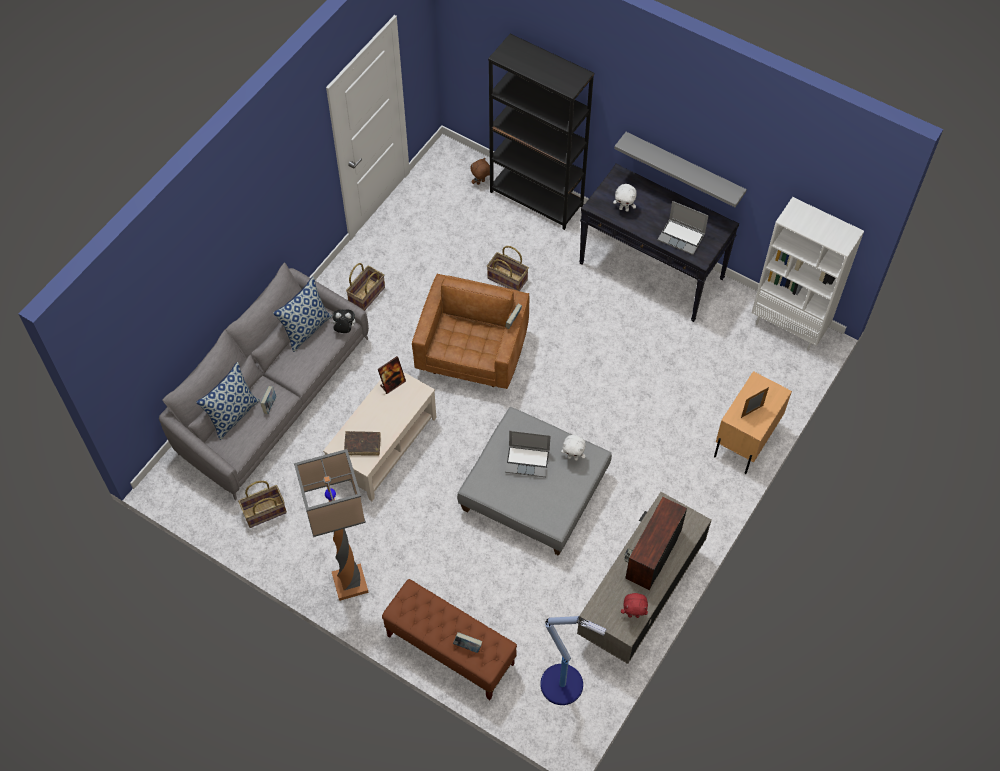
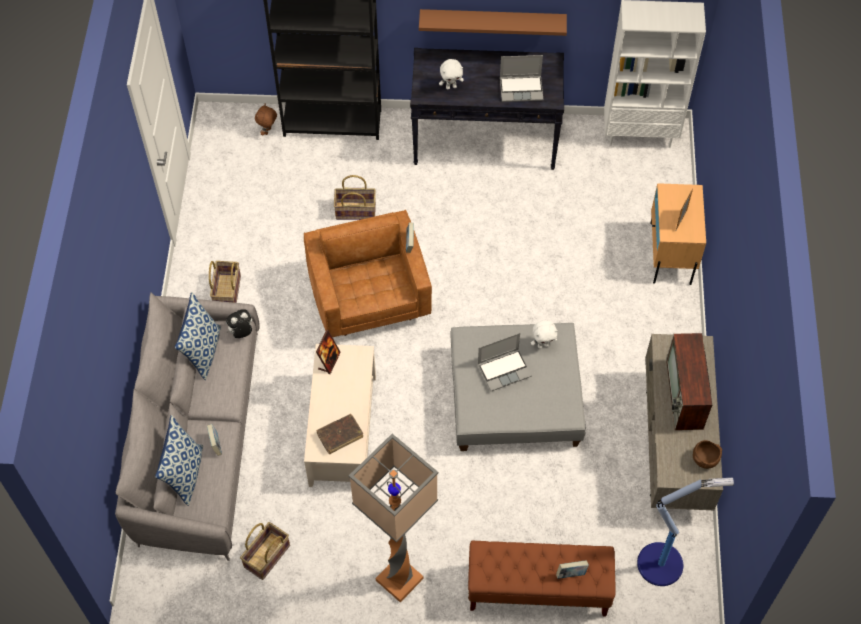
camera: 30 degrees left, 0 degrees up
grey shelf [614,132,747,207] -> brown shelf [419,9,567,36]
red plush toy [621,593,648,618] -> brown bowl [693,440,722,469]

